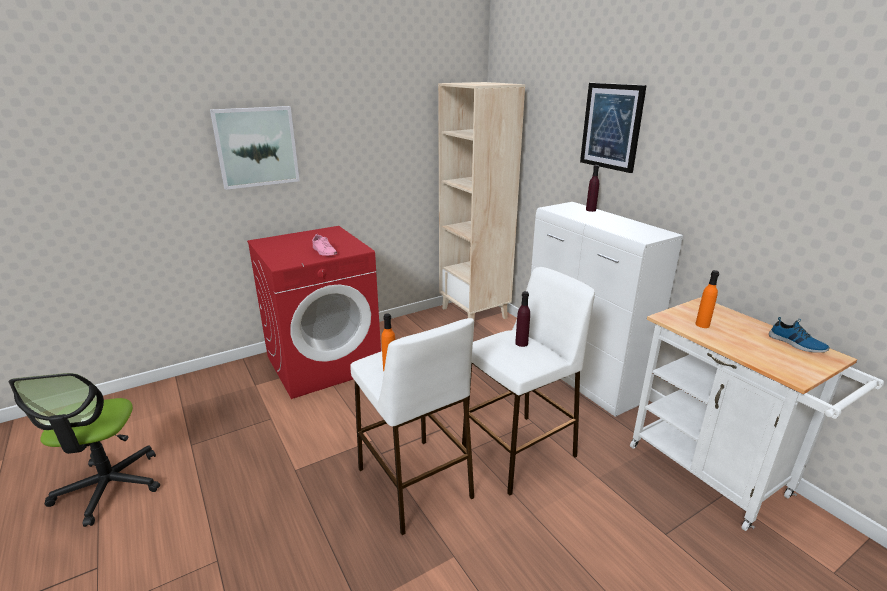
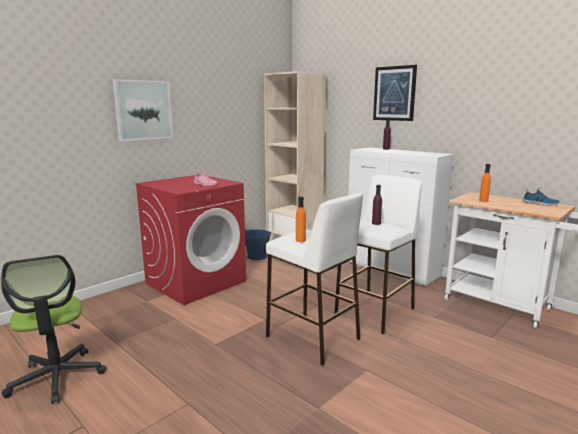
camera: 15 degrees left, 10 degrees down
none -> blue bucket [245,229,272,260]

